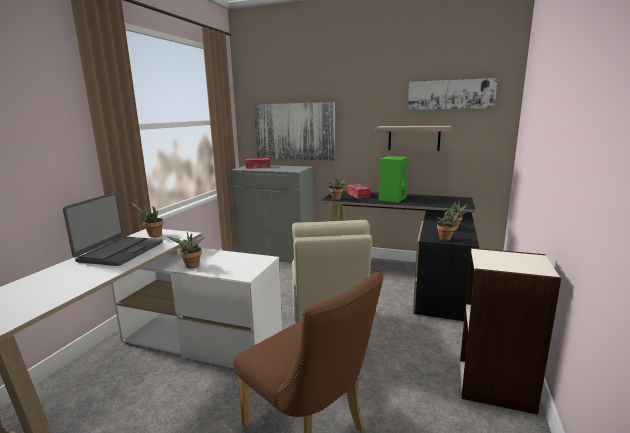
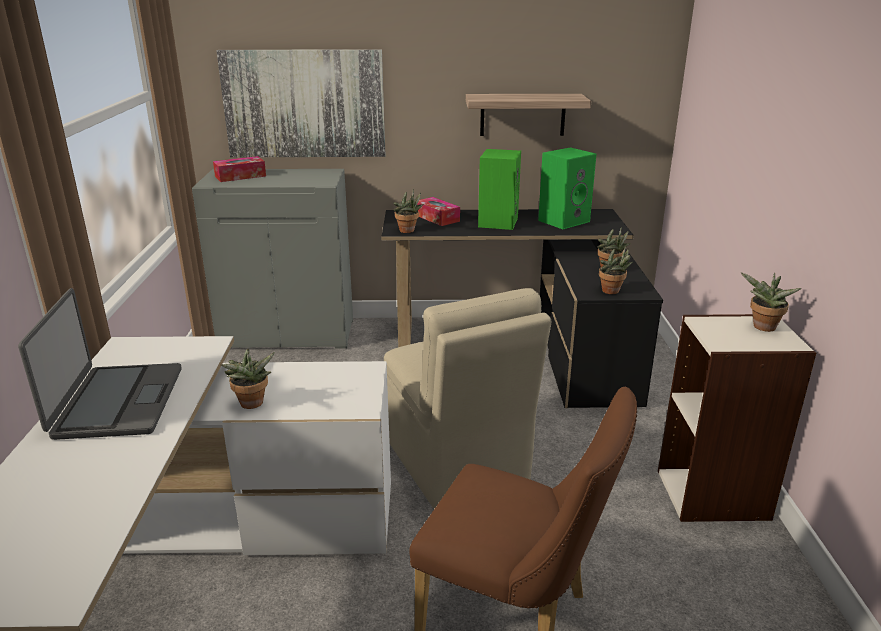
camera: 20 degrees left, 10 degrees up
potted plant [130,202,164,237] -> potted plant moved to [741,272,801,332]
picture [408,78,497,110] -> none
none -> green speaker [538,147,596,229]

